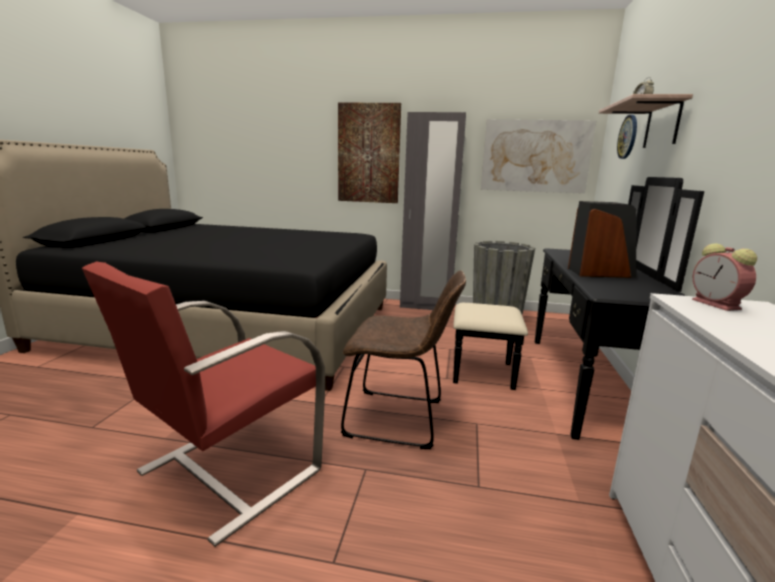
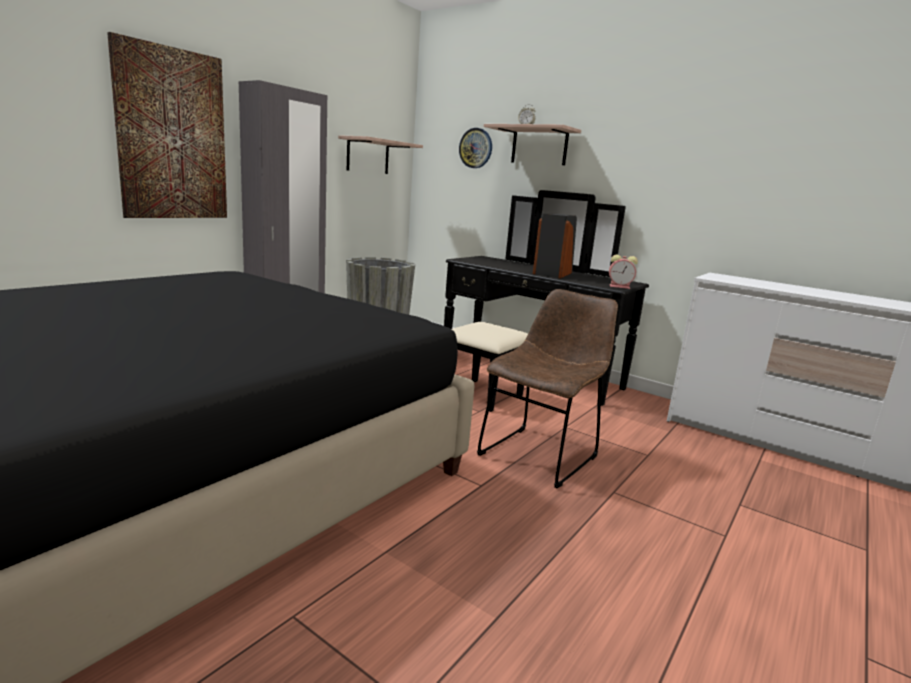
camera: 65 degrees left, 0 degrees up
red armchair [82,262,325,547] -> none
picture [481,119,596,194] -> shelf [338,135,423,174]
alarm clock [692,243,757,311] -> alarm clock moved to [609,254,638,289]

